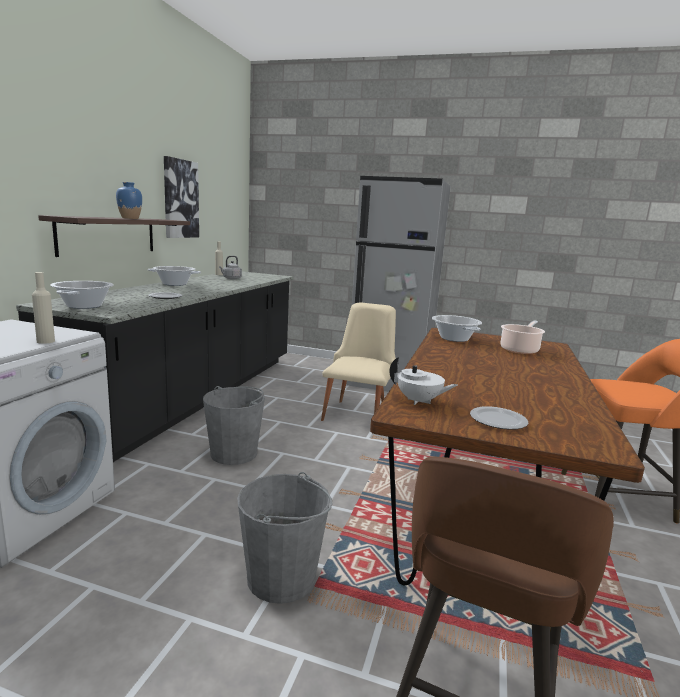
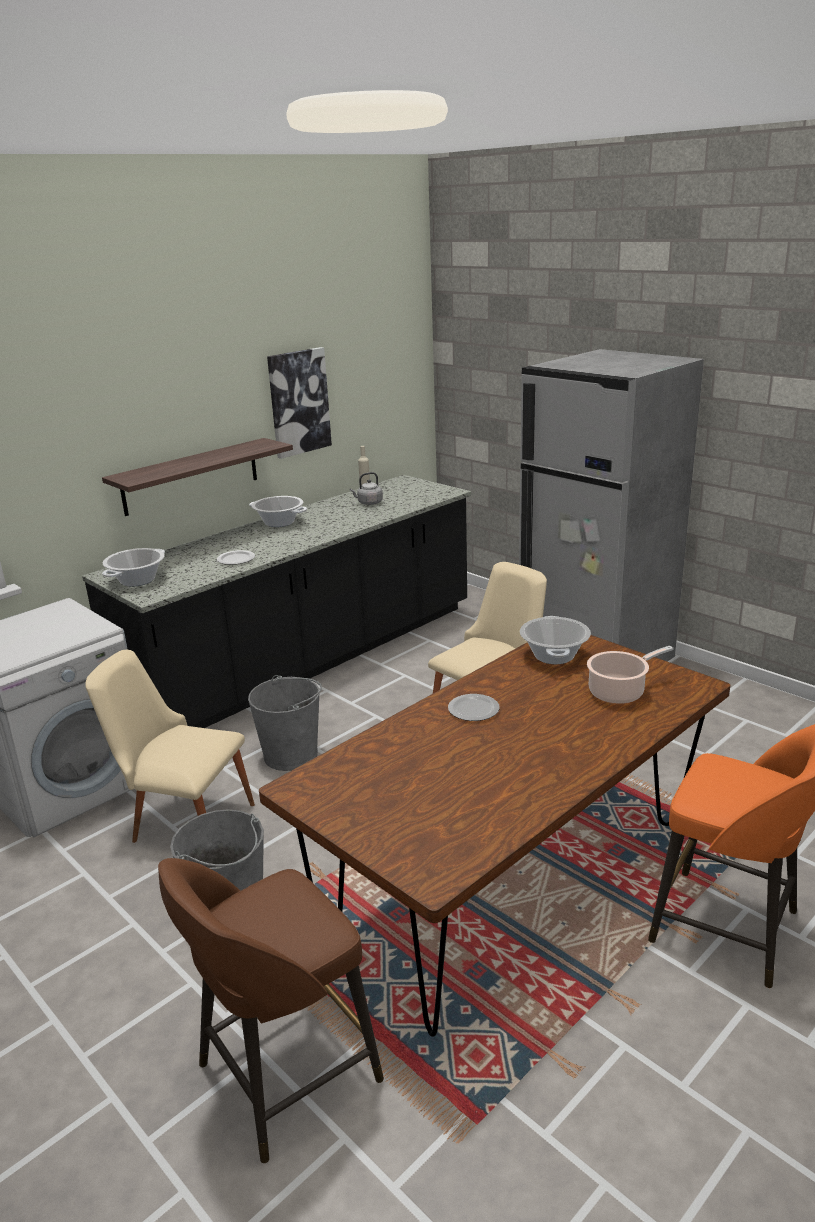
camera: 30 degrees right, 10 degrees up
beige bottle [32,272,55,344] -> none
blue vase [116,182,142,219] -> none
white teapot [390,357,457,405] -> none
plate [470,406,528,430] -> plate moved to [448,694,500,721]
none -> beige chair [85,650,255,843]

